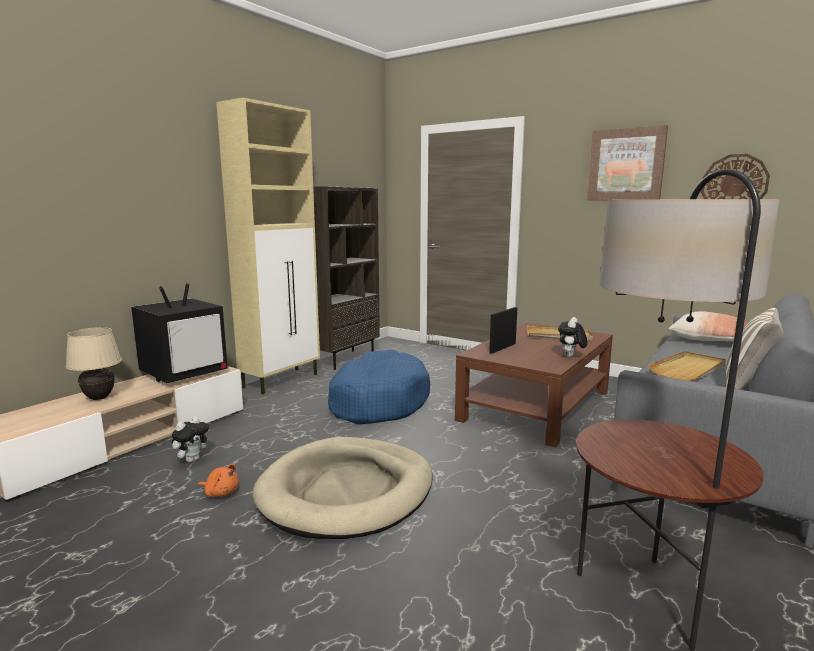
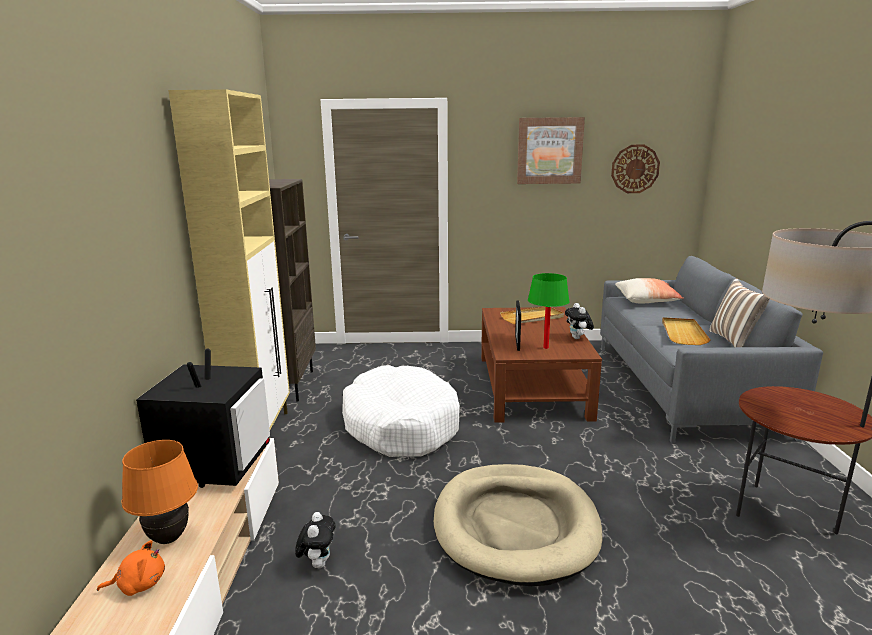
camera: 35 degrees left, 5 degrees up
beige table lamp [65,327,122,400] -> orange table lamp [121,440,198,544]
orange plush toy [197,463,239,497] -> orange plush toy moved to [97,540,165,596]
blue dog bed [328,350,430,424] -> white dog bed [342,365,460,457]
none -> green table lamp [528,273,570,349]

